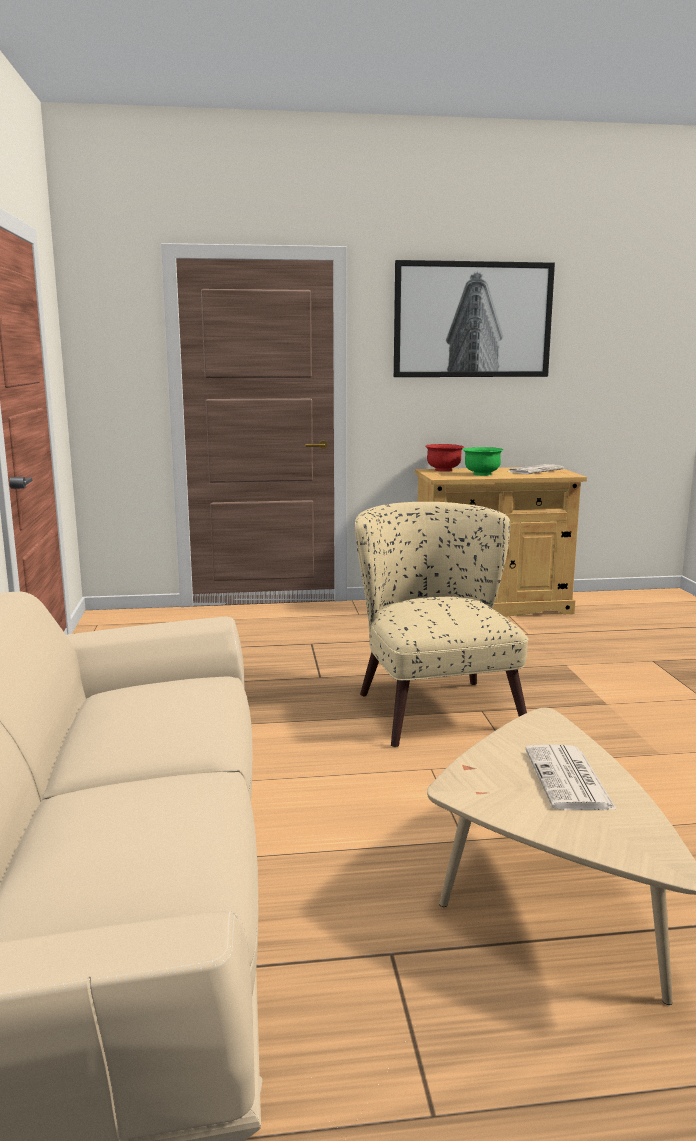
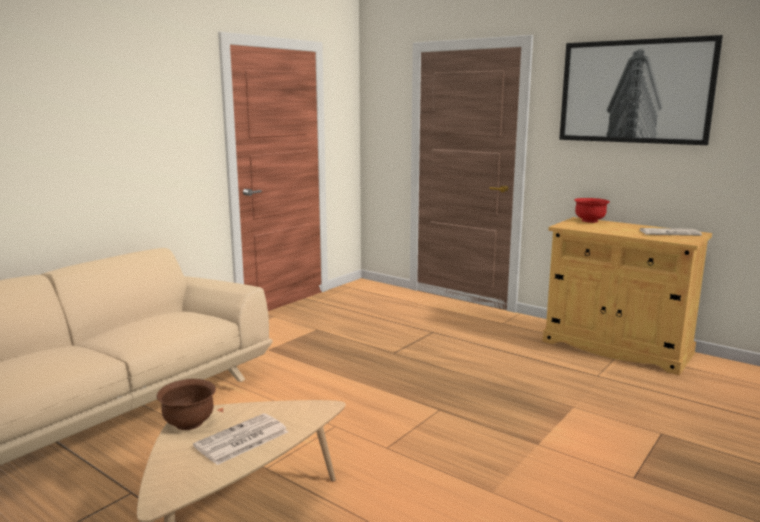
camera: 45 degrees right, 0 degrees up
beige armchair [355,502,528,747] -> none
green bowl [463,447,503,476] -> none
none -> brown bowl [157,379,216,430]

